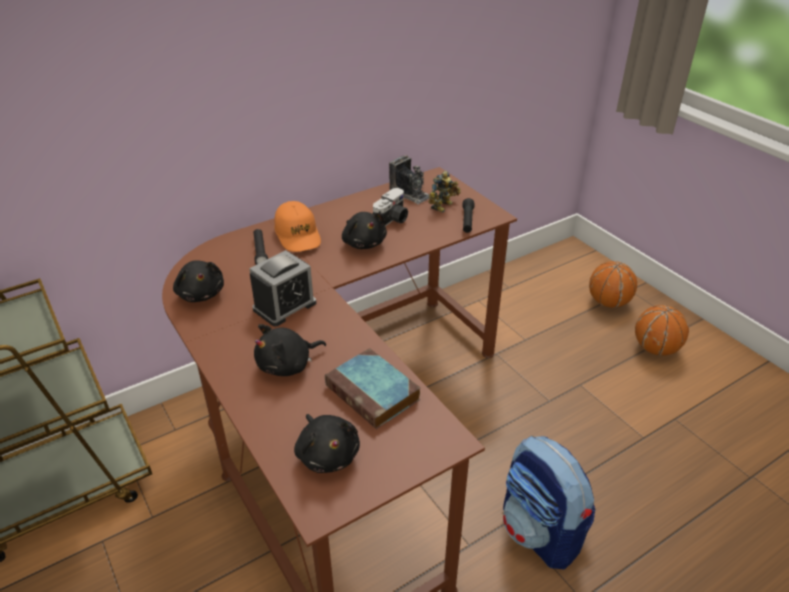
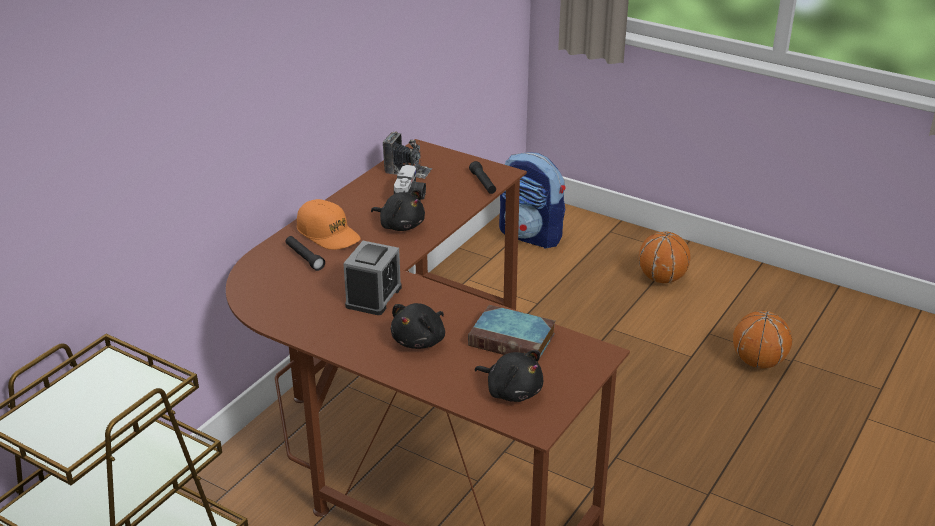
camera: 25 degrees left, 5 degrees down
black plush toy [173,260,224,302] -> none
toy robot [429,171,461,213] -> none
backpack [503,436,595,569] -> backpack moved to [499,152,565,249]
basketball [589,261,637,308] -> basketball moved to [733,311,792,368]

